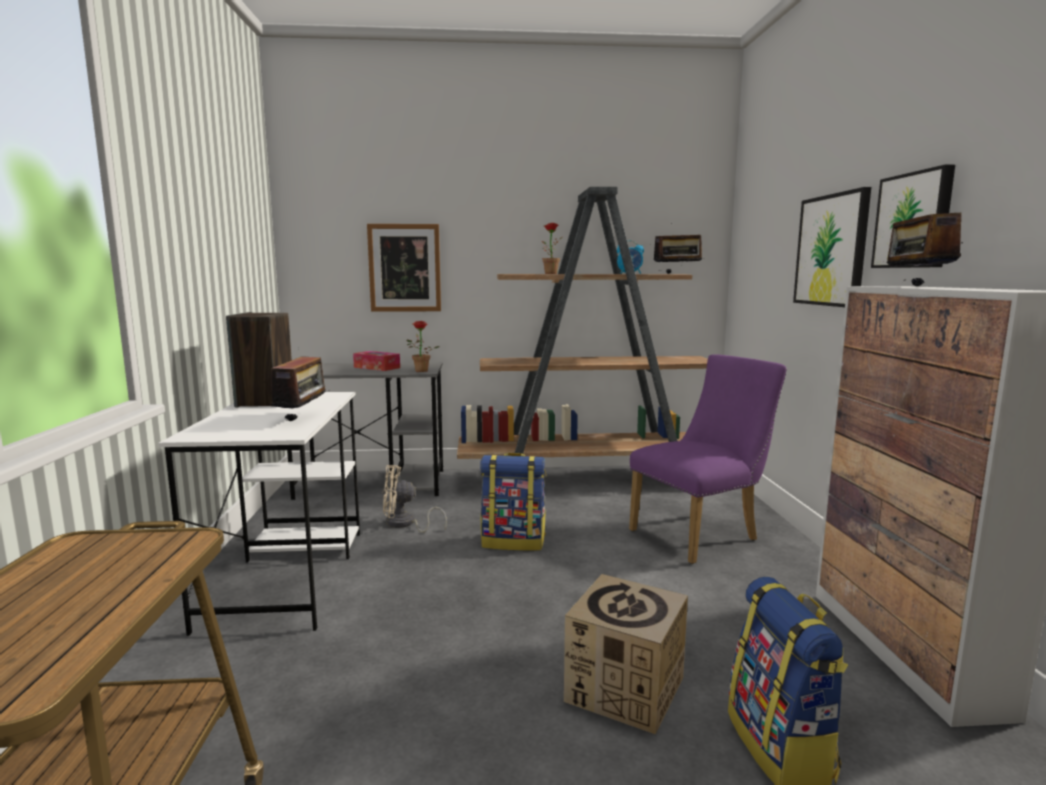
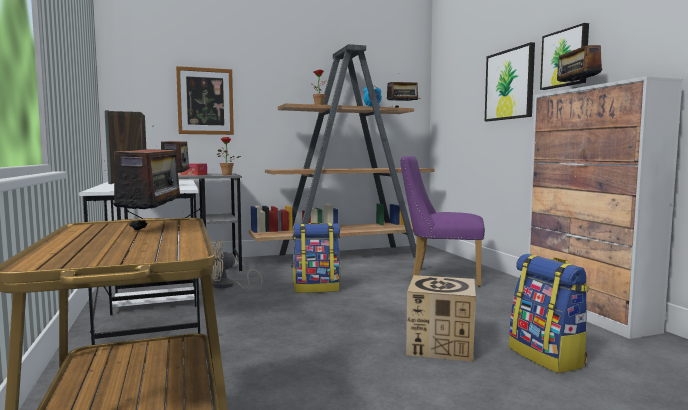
camera: 15 degrees left, 5 degrees down
purple chair [629,354,787,564] -> purple chair turned 120 degrees counterclockwise [400,156,485,287]
none -> radio [113,126,186,230]

